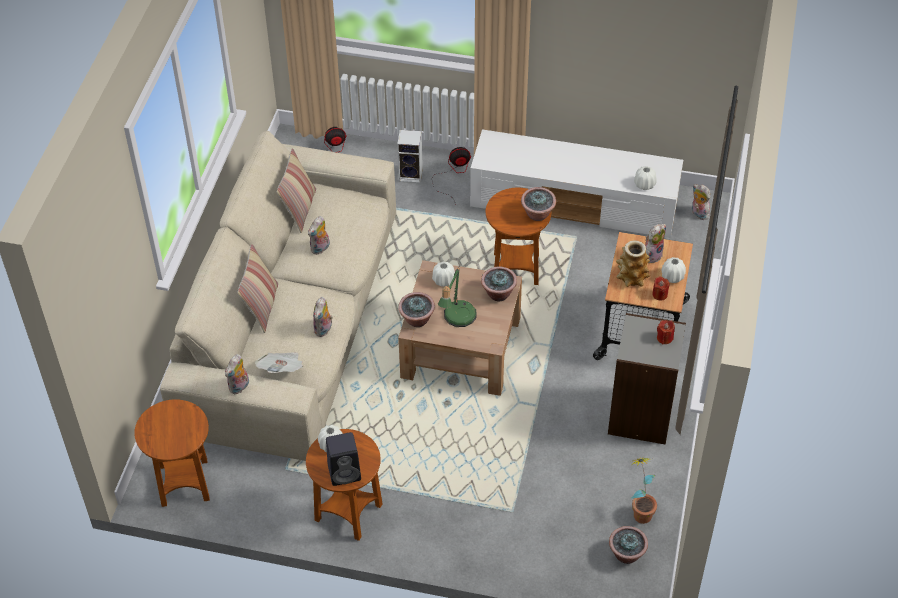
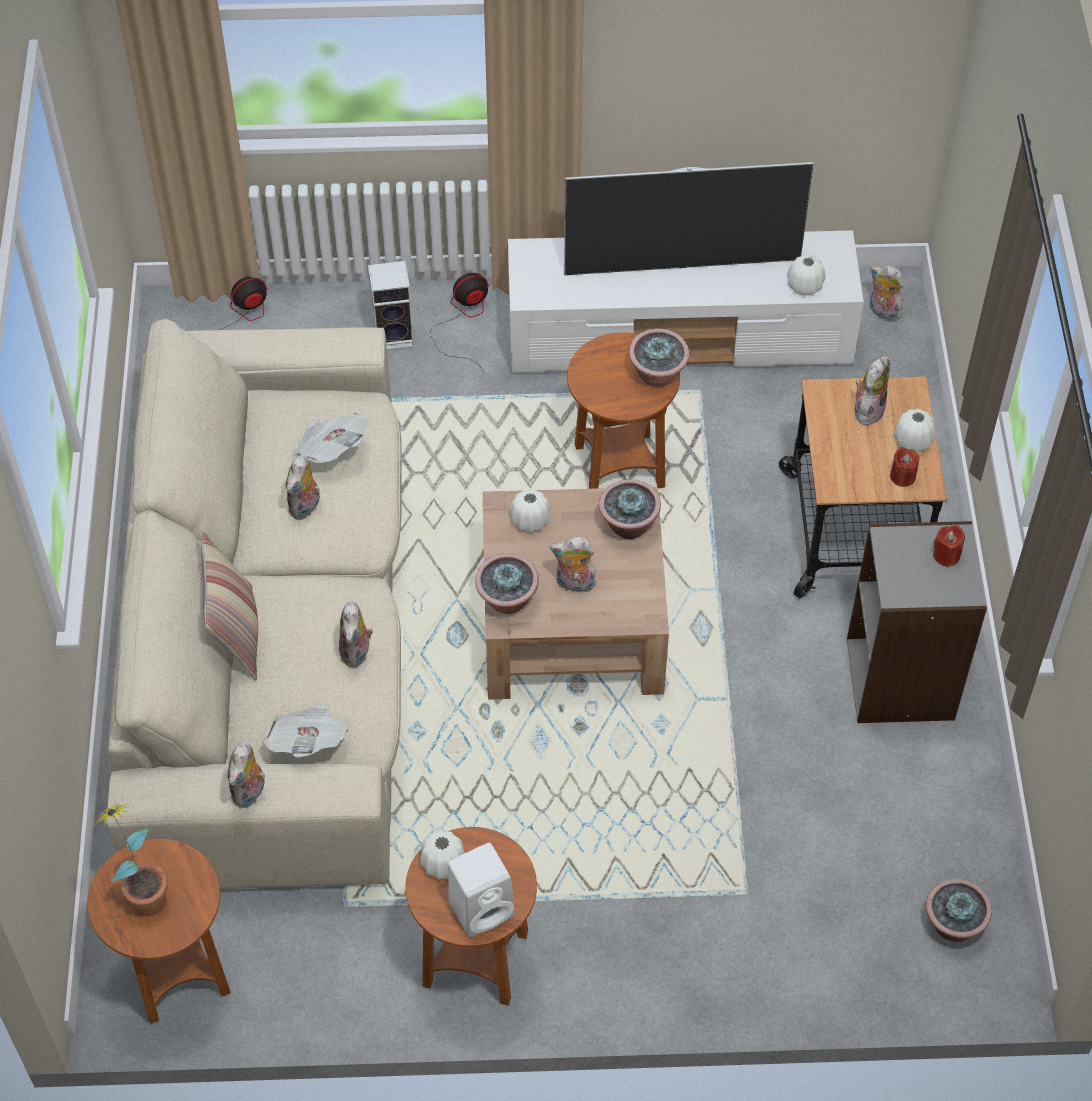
camera: 15 degrees left, 5 degrees up
pillow [277,148,316,233] -> none
black speaker [326,432,361,486] -> white speaker [448,843,515,937]
table lamp [438,266,477,327] -> plush toy [550,537,596,596]
vase [616,240,650,287] -> none
potted plant [631,457,657,524] -> potted plant moved to [93,803,168,916]
none -> newspaper [293,413,369,463]
none -> television [564,162,813,275]

